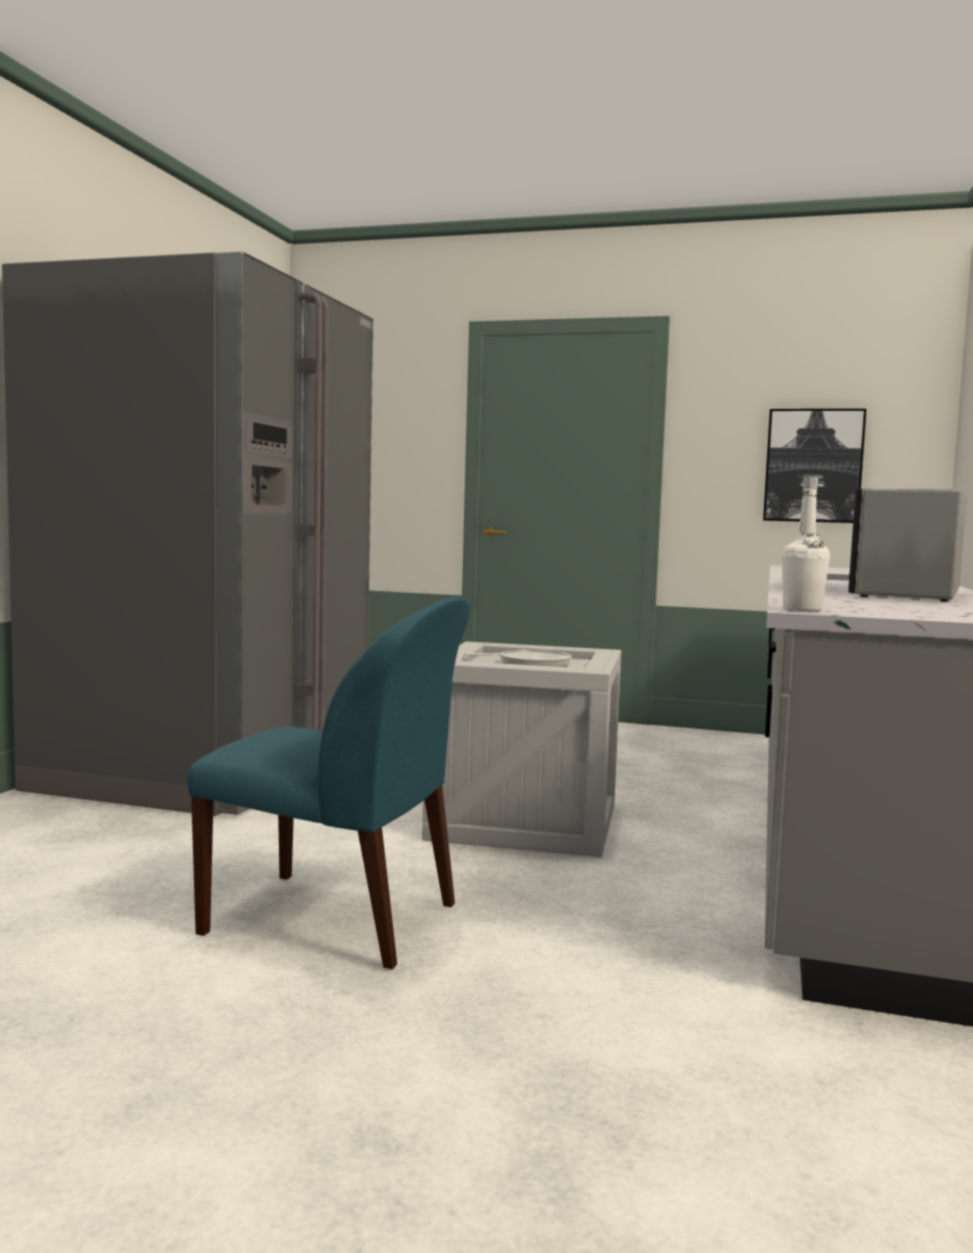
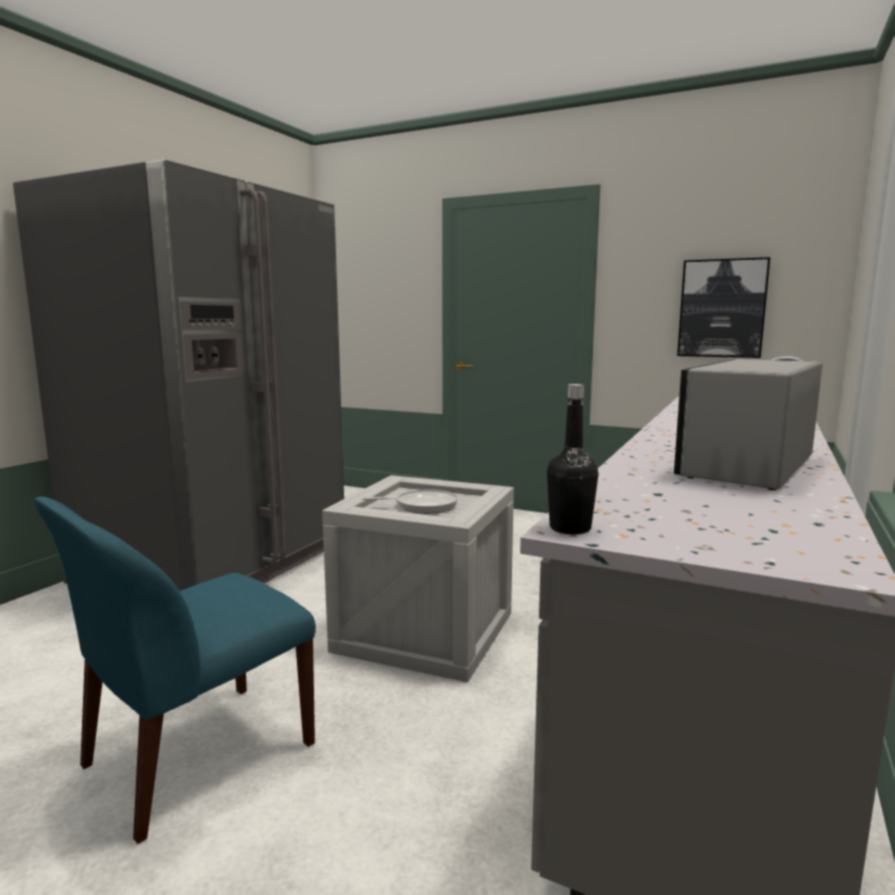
camera: 10 degrees right, 5 degrees up
blue chair [187,597,470,969] -> blue chair turned 105 degrees clockwise [34,497,316,844]
white bottle [782,477,830,612] -> black bottle [547,384,599,535]

